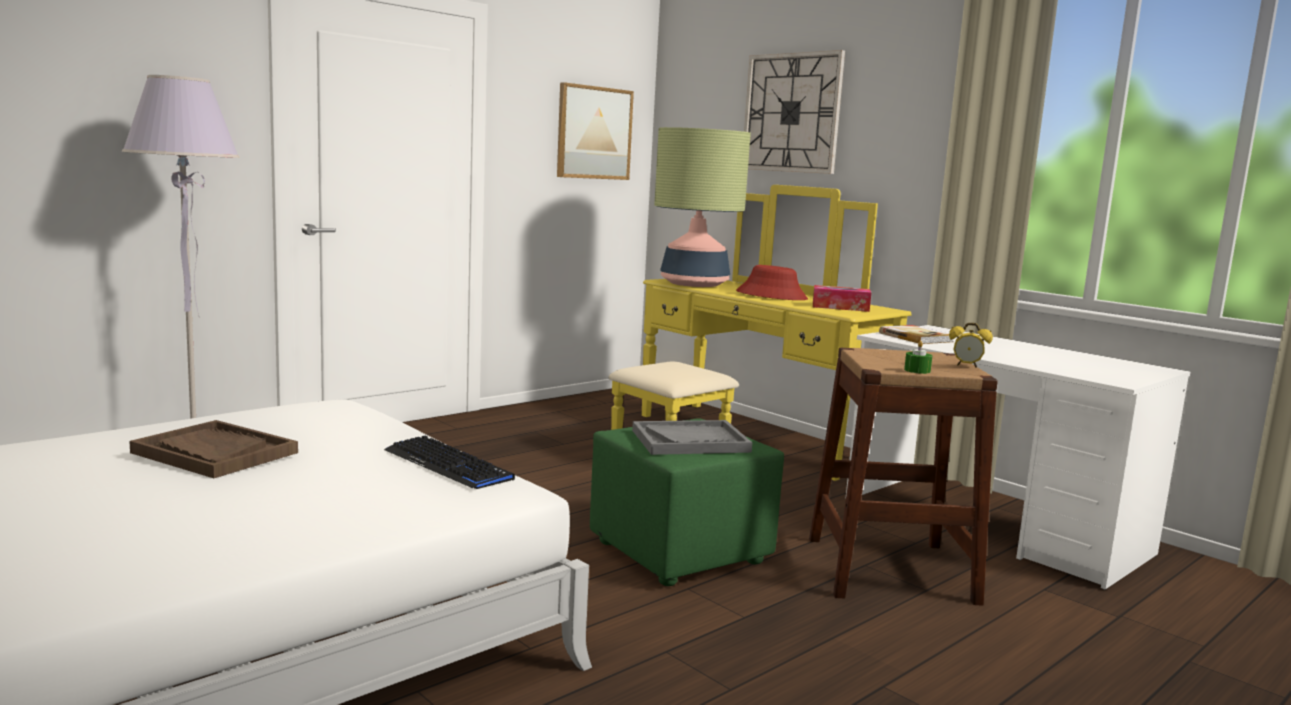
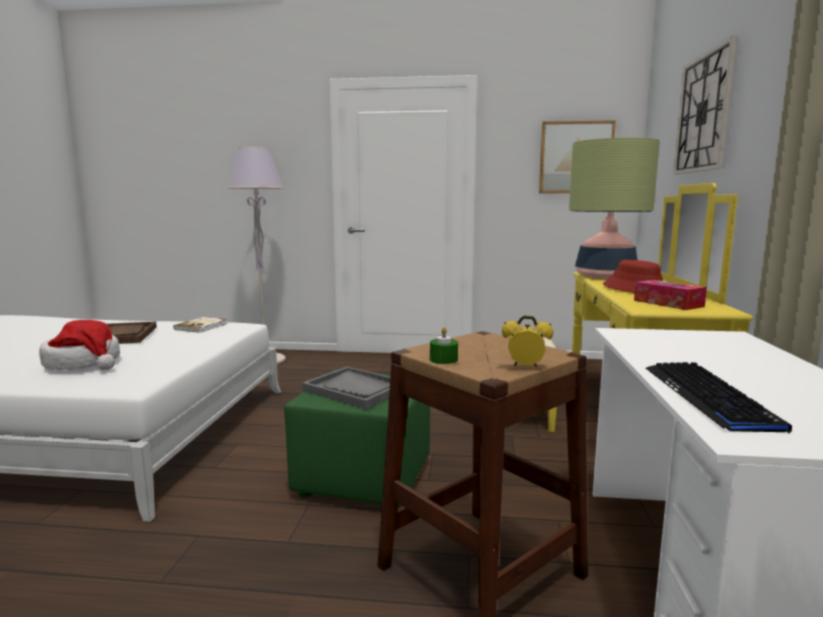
camera: 50 degrees right, 0 degrees up
keyboard [384,436,515,489] -> keyboard moved to [646,362,792,433]
book [879,325,953,344] -> book moved to [173,317,227,333]
alarm clock [949,323,993,368] -> alarm clock turned 120 degrees clockwise [502,315,553,367]
none -> hat [39,320,120,370]

